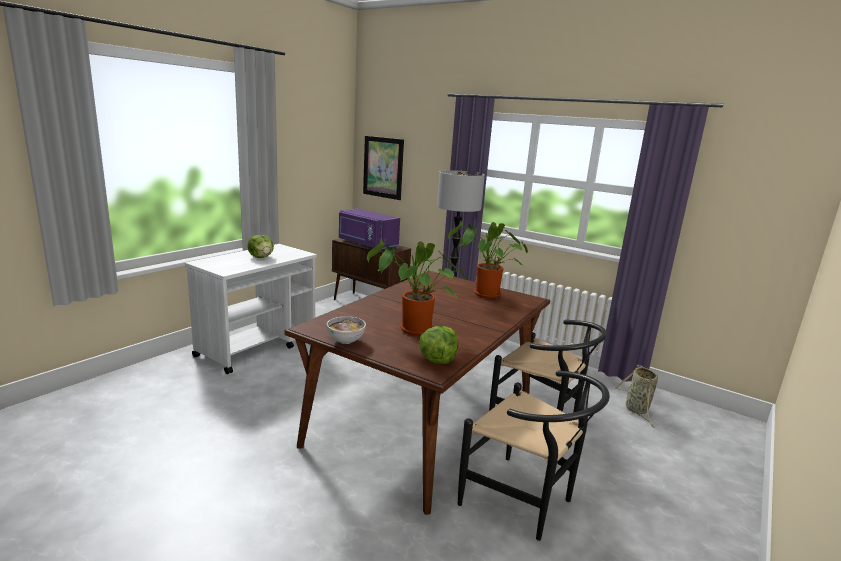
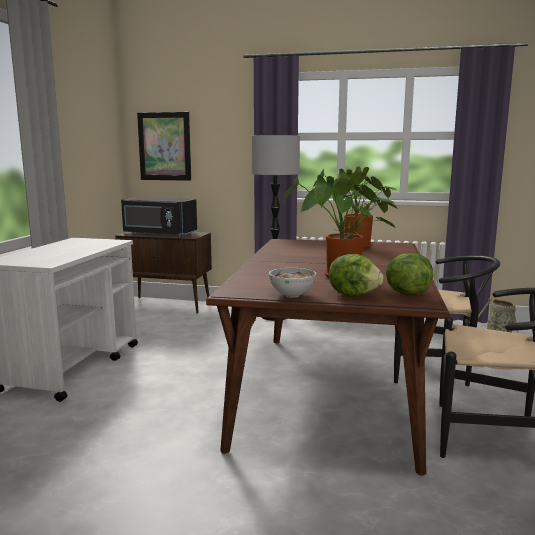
camera: 20 degrees left, 5 degrees down
lettuce [248,235,274,258] -> lettuce moved to [329,254,384,297]
purple microwave [339,208,400,249] -> black microwave [121,197,197,237]

